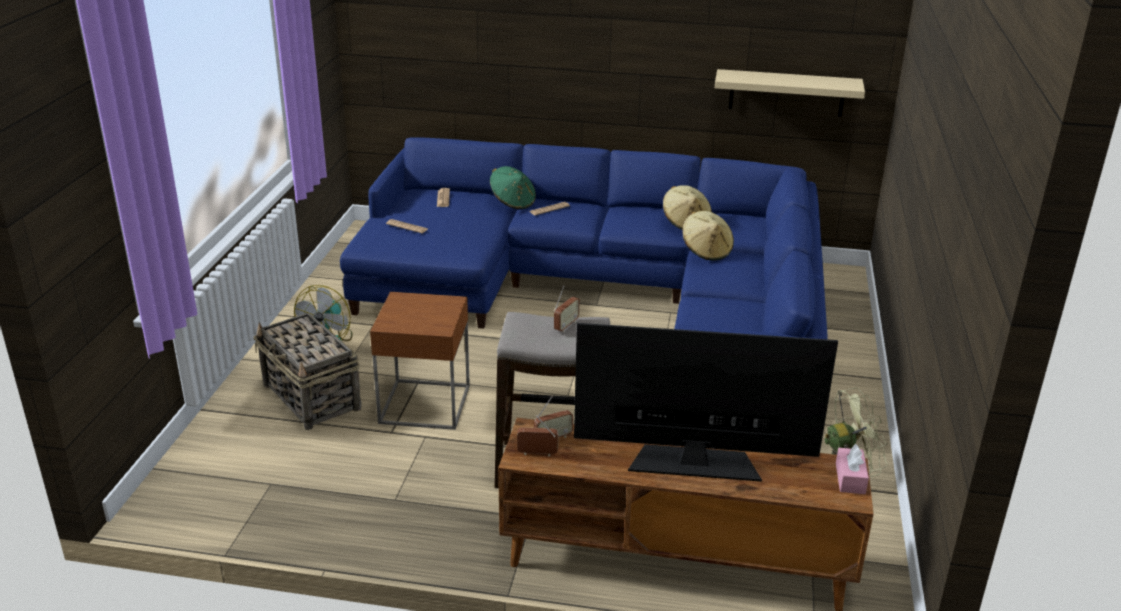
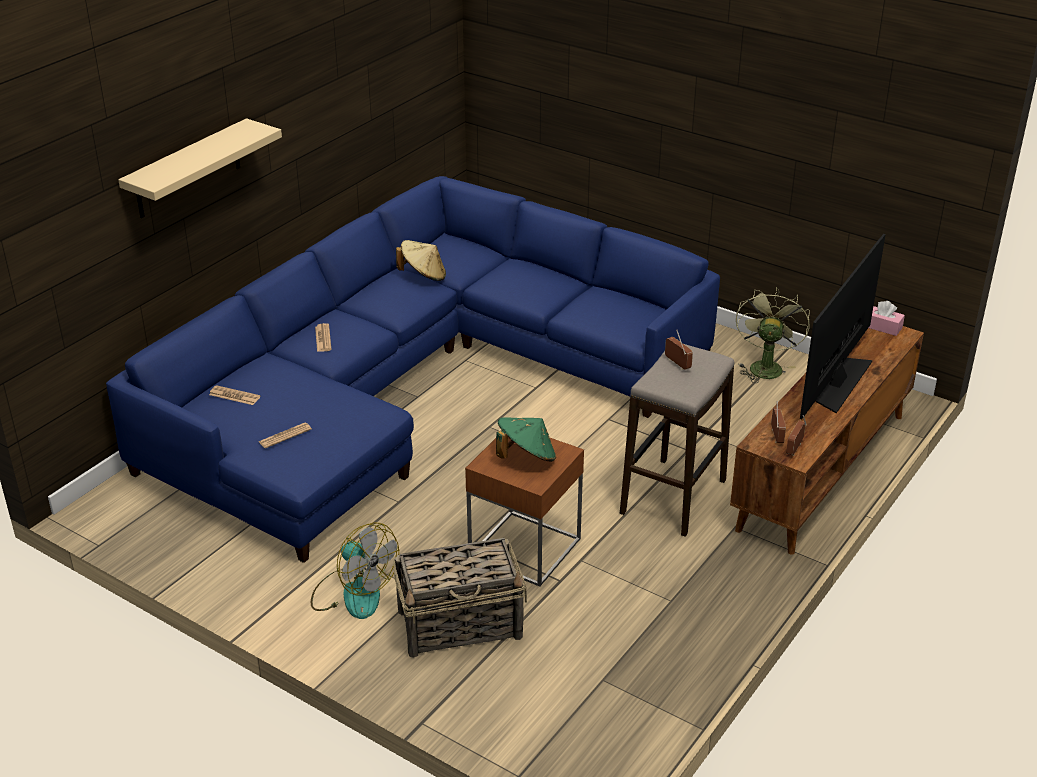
camera: 65 degrees left, 5 degrees up
green hat [490,166,536,209] -> green hat moved to [496,418,556,462]
beige hat [682,211,734,261] -> none
beige shelf [715,69,865,117] -> beige shelf moved to [118,118,282,218]

